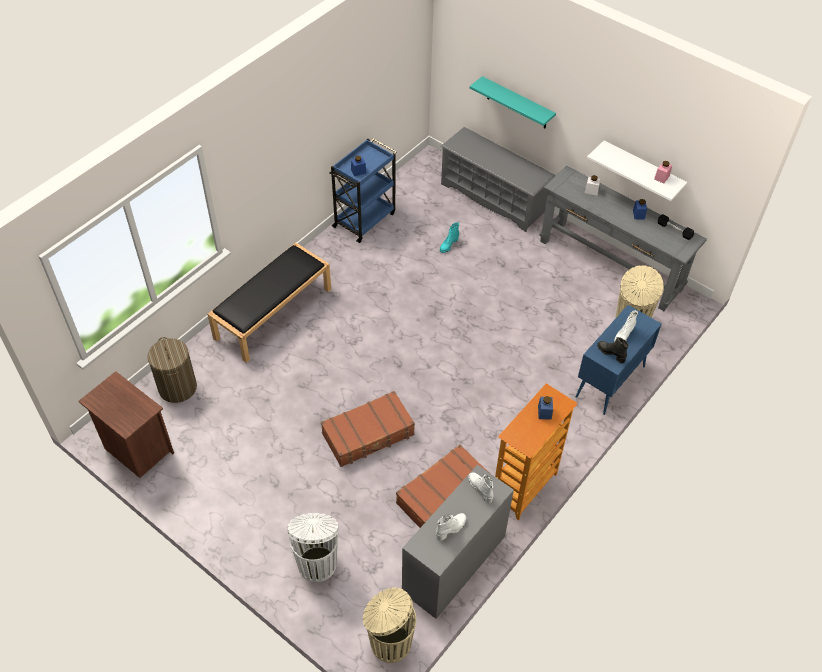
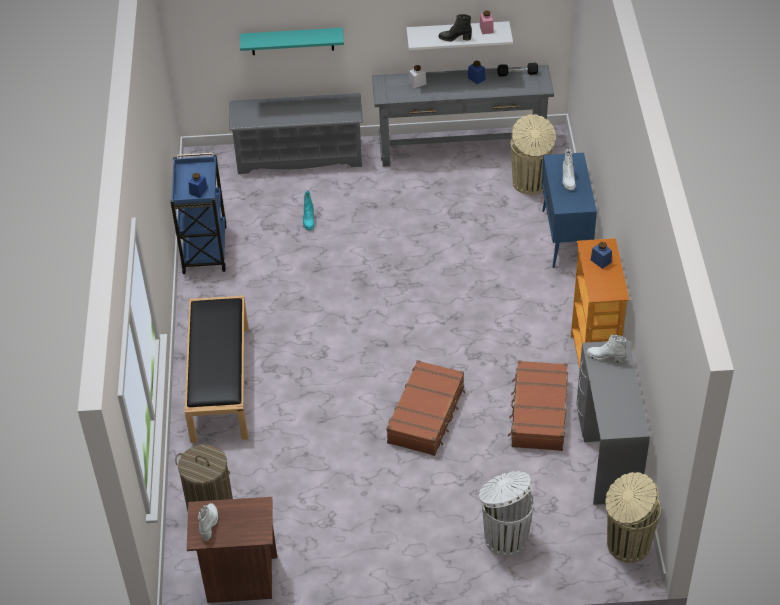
camera: 40 degrees left, 5 degrees down
white boot [436,513,466,541] -> white boot moved to [198,503,218,541]
black boot [597,337,629,364] -> black boot moved to [439,14,472,42]

